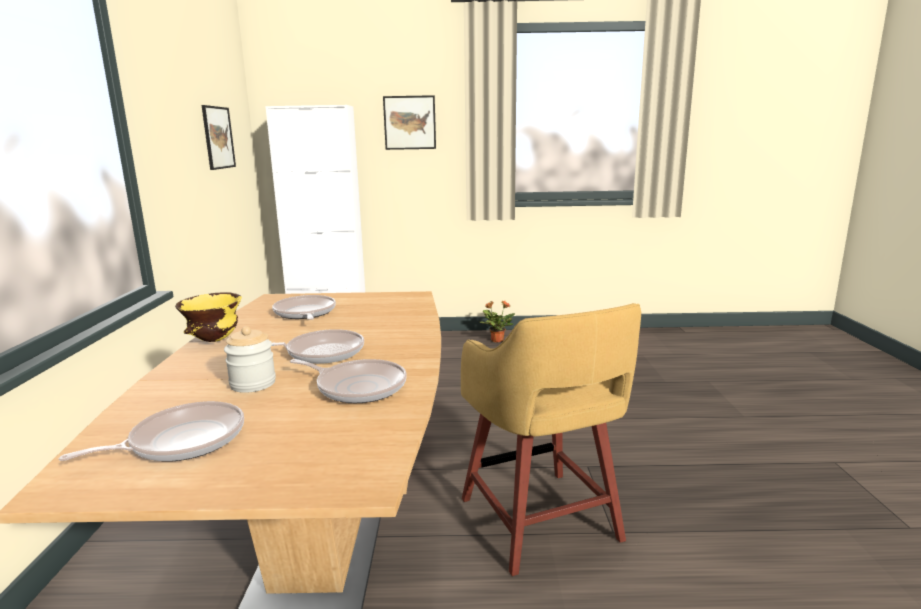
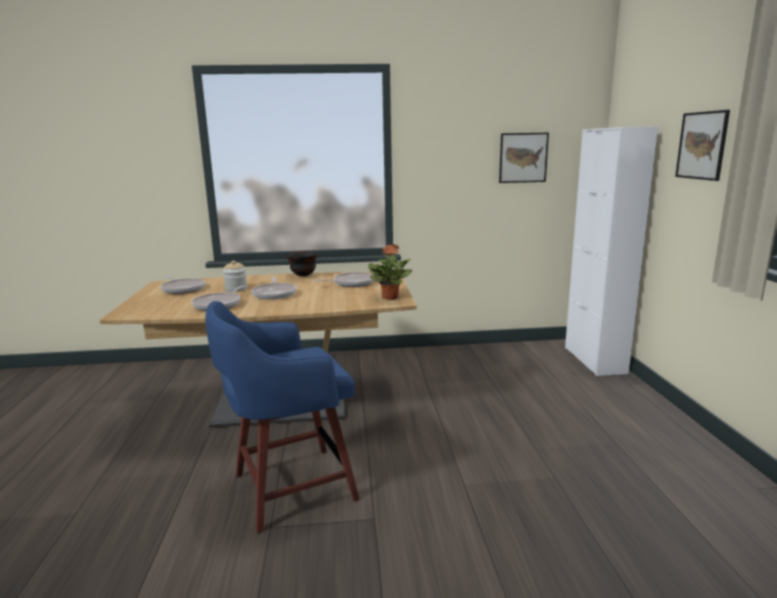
camera: 85 degrees right, 0 degrees up
yellow bowl [175,293,242,342] -> black bowl [285,251,319,276]
yellow stool [461,303,641,576] -> blue stool [206,301,359,533]
potted plant [479,301,515,343] -> potted plant moved to [368,244,412,300]

